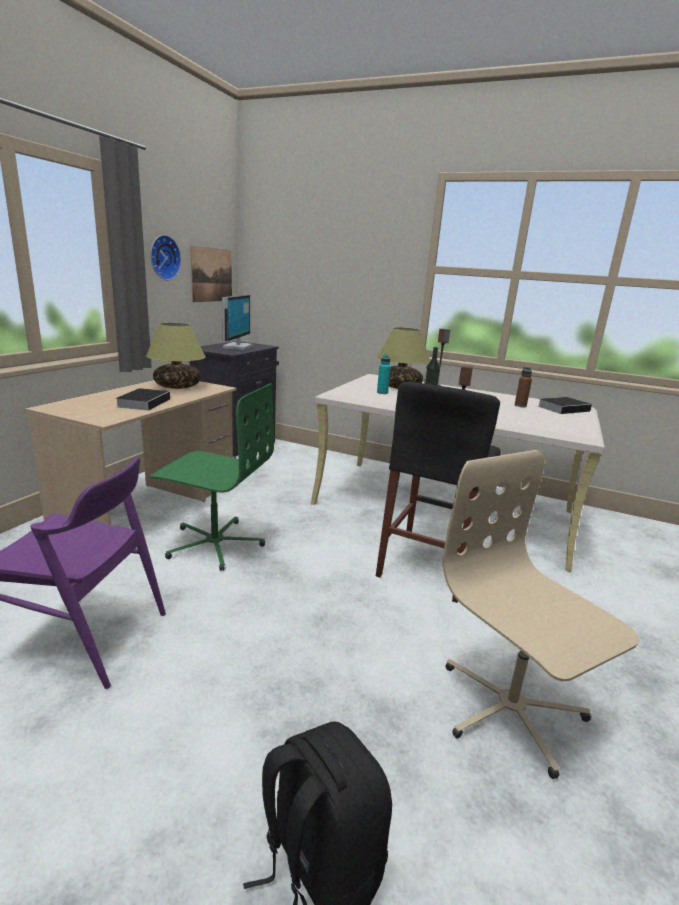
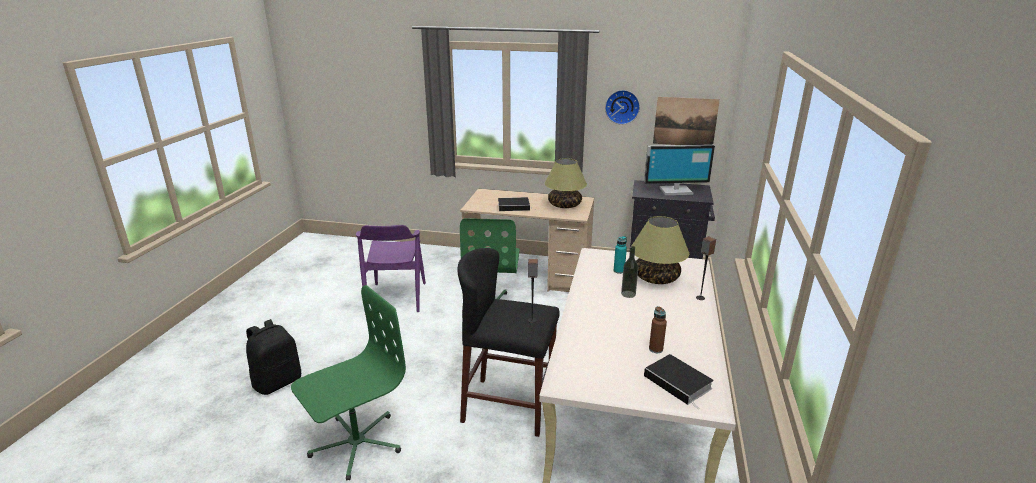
camera: 80 degrees right, 5 degrees up
beige office chair [442,450,639,779] -> green office chair [291,285,406,480]

